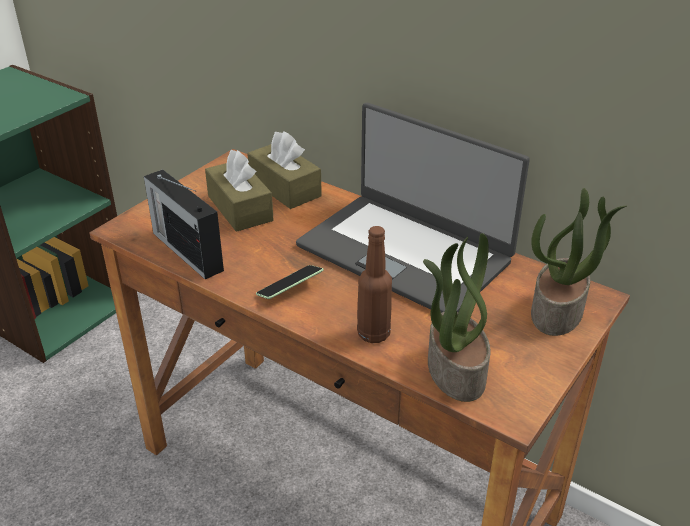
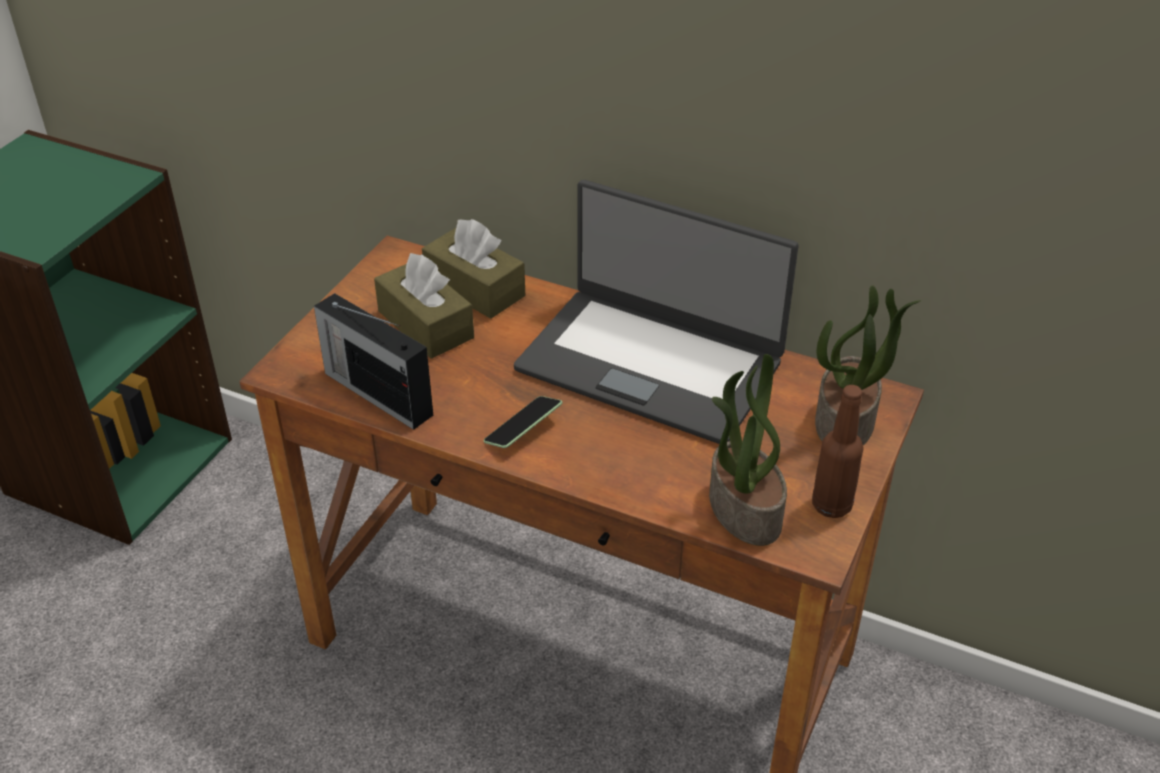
camera: 10 degrees left, 5 degrees up
brown bottle [357,226,392,343] -> brown bottle moved to [812,385,864,518]

